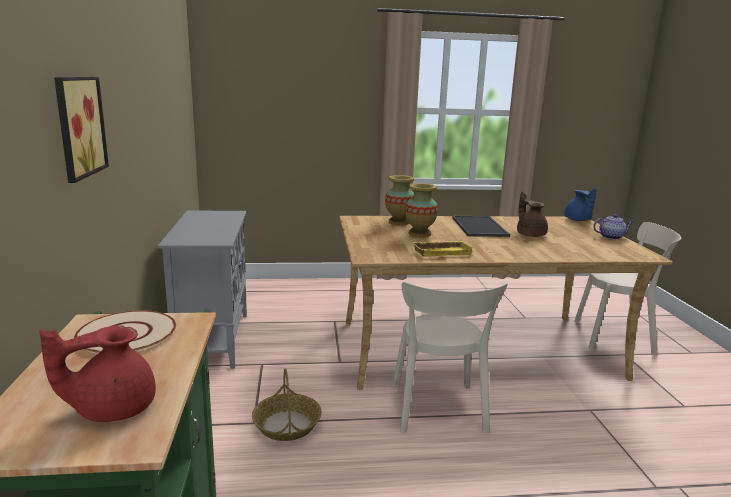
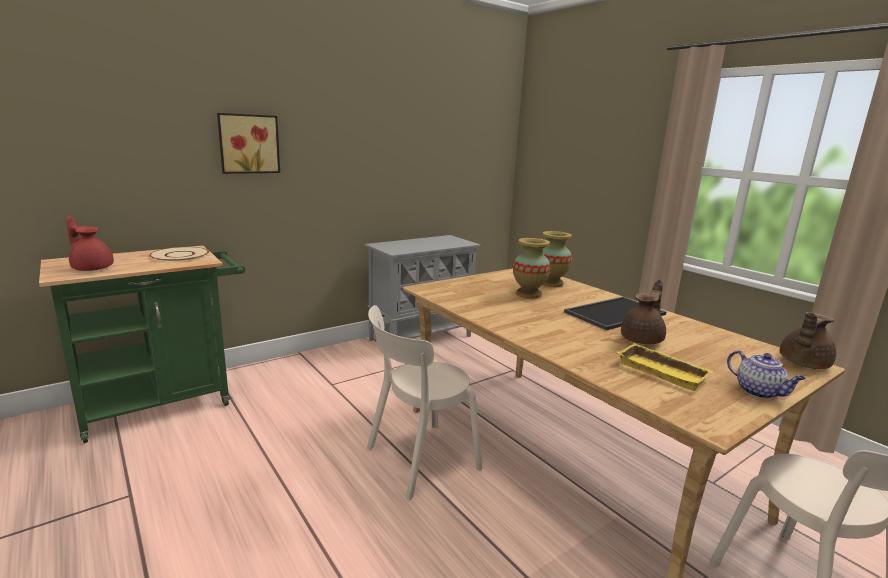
camera: 60 degrees right, 0 degrees up
basket [252,368,322,441] -> none
yellow tray [412,241,474,257] -> yellow tray moved to [617,343,713,391]
blue teapot [564,189,596,221] -> brown teapot [780,312,836,369]

